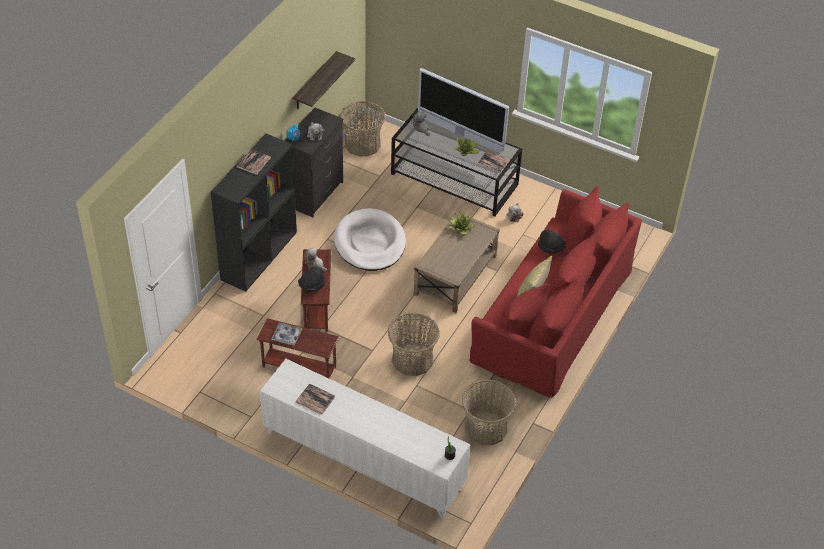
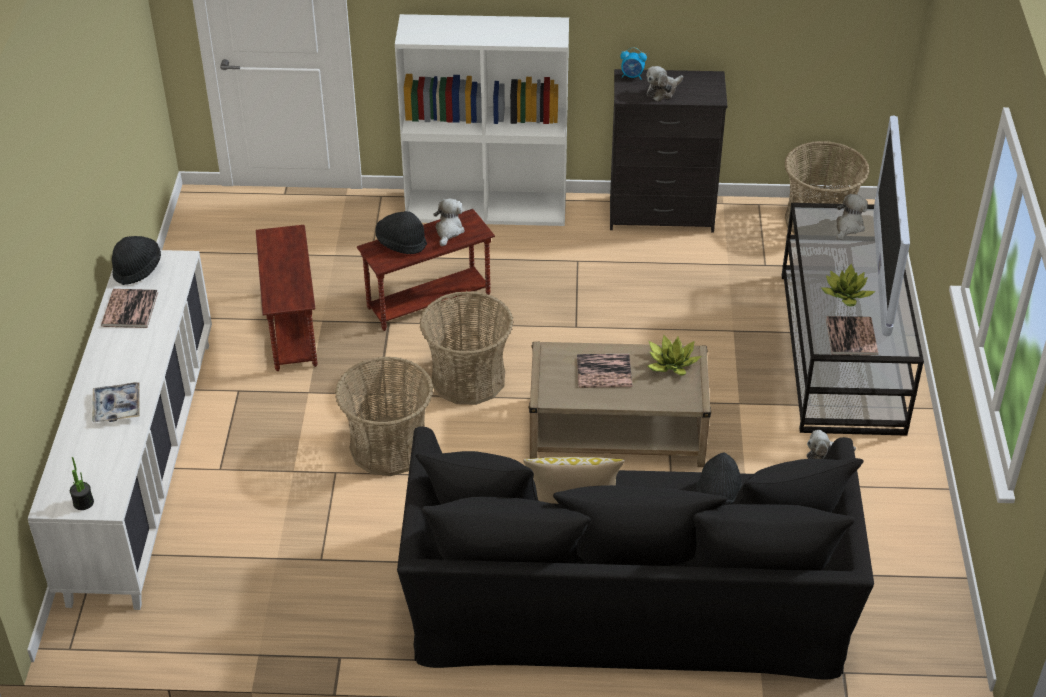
camera: 65 degrees right, 5 degrees down
black bookcase [211,134,297,292] -> white bookcase [395,14,569,226]
book [236,149,271,175] -> book moved to [577,354,632,388]
tray [271,322,303,345] -> tray moved to [92,382,140,422]
shelf [292,51,355,109] -> none
white dog bed [334,208,406,271] -> none
basket [462,380,516,445] -> basket moved to [420,291,514,405]
red sofa [469,186,642,398] -> black sofa [397,426,874,680]
none -> black hat [112,236,161,285]

